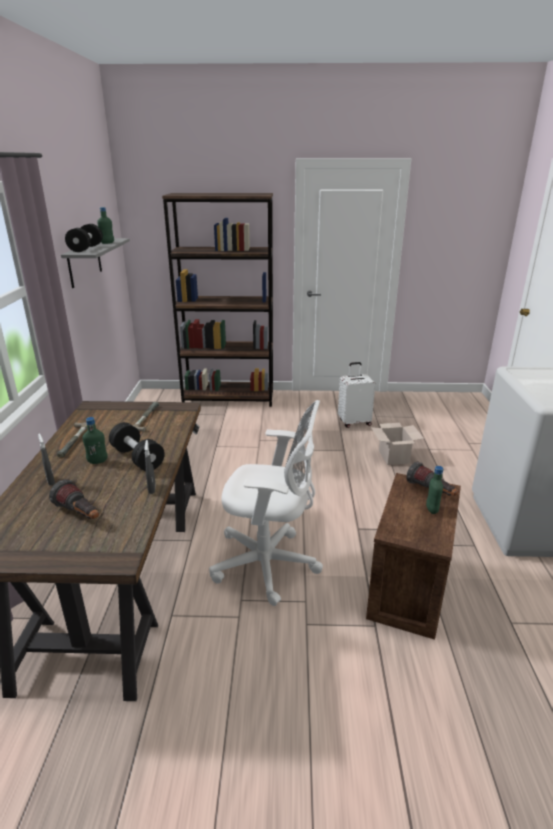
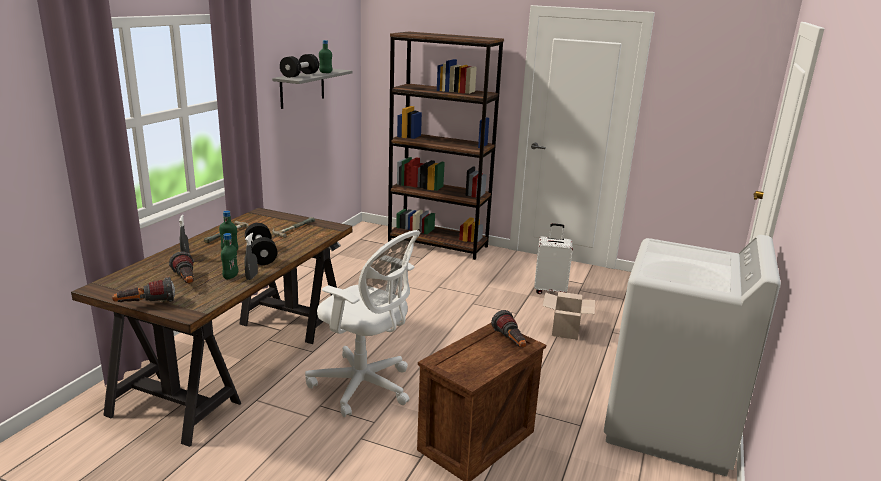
camera: 20 degrees right, 5 degrees down
green bottle [426,466,443,514] -> green bottle moved to [221,233,238,279]
none -> flashlight [112,277,175,302]

